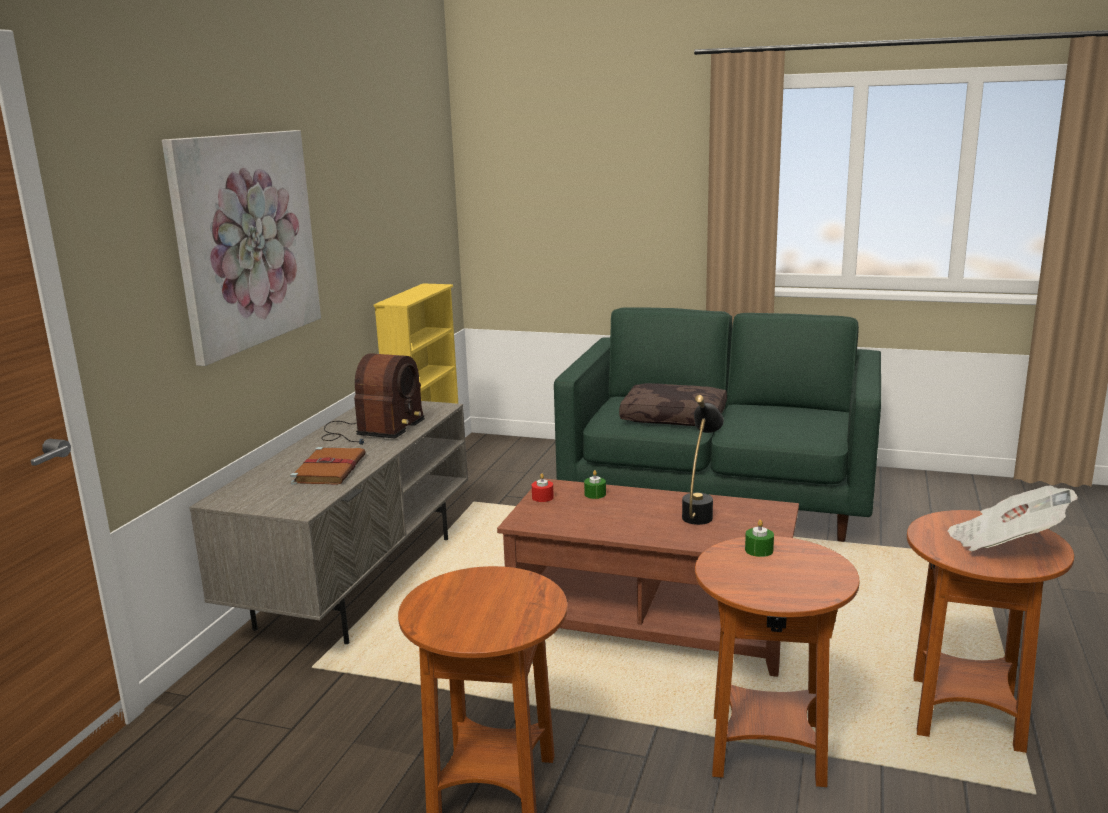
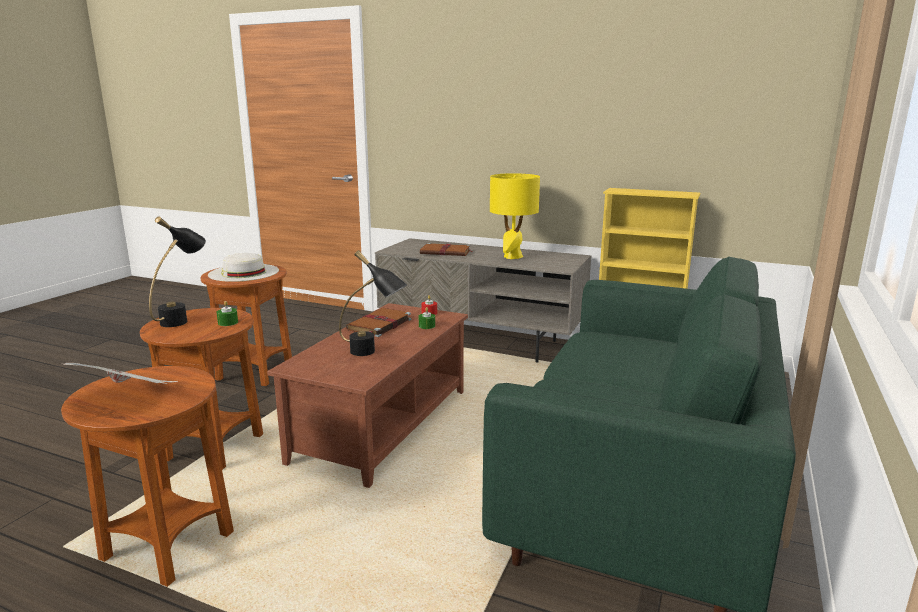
camera: 95 degrees right, 0 degrees up
picture [162,130,321,366] -> none
radio [321,353,425,445] -> yellow table lamp [490,173,540,259]
brown pillow [619,383,727,426] -> none
none -> black table lamp [149,216,206,327]
none -> white hat [208,253,279,282]
none -> brown book [346,308,411,337]

